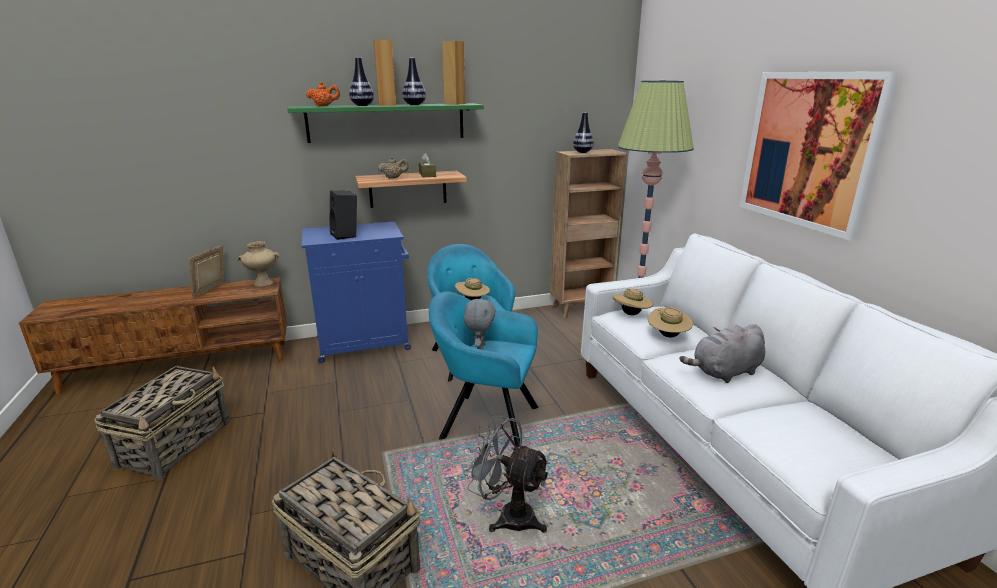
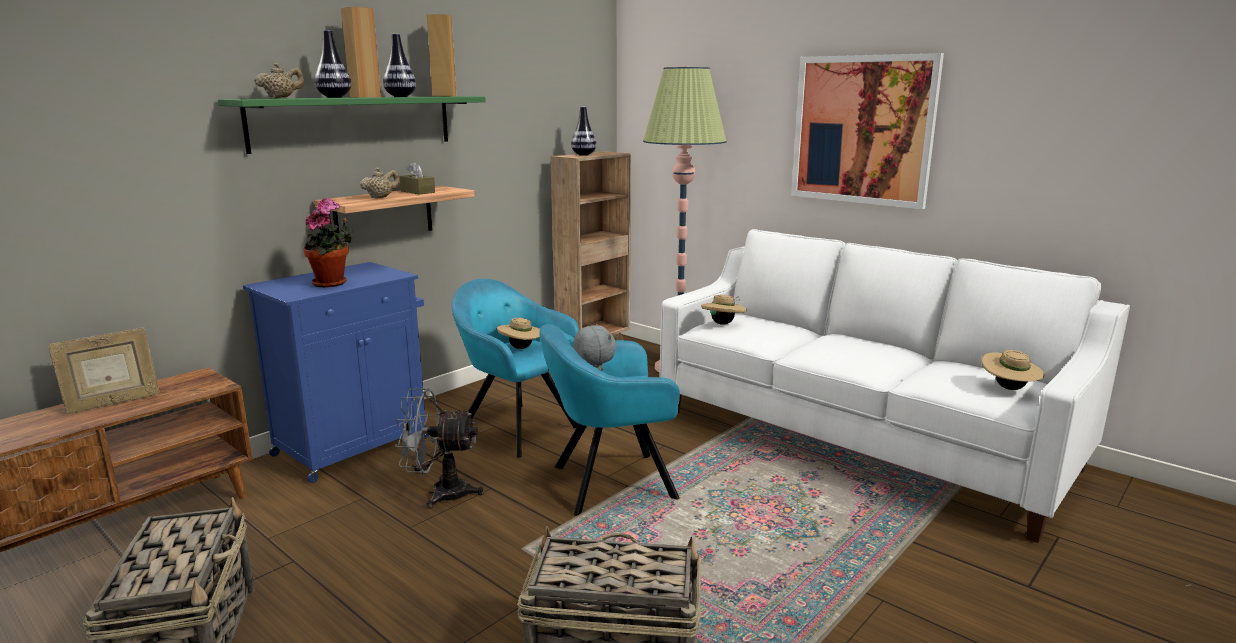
camera: 30 degrees left, 5 degrees down
picture frame [189,245,225,298] -> picture frame turned 105 degrees counterclockwise [48,328,160,414]
beige vase [238,241,280,287] -> none
orange teapot [306,82,340,106] -> beige teapot [254,63,304,98]
black speaker [329,191,357,240] -> potted plant [303,198,354,288]
grey fan [463,414,550,533] -> grey fan moved to [395,389,484,509]
beige hat [648,307,693,337] -> beige hat moved to [981,350,1045,390]
grey plush toy [680,324,765,383] -> none

